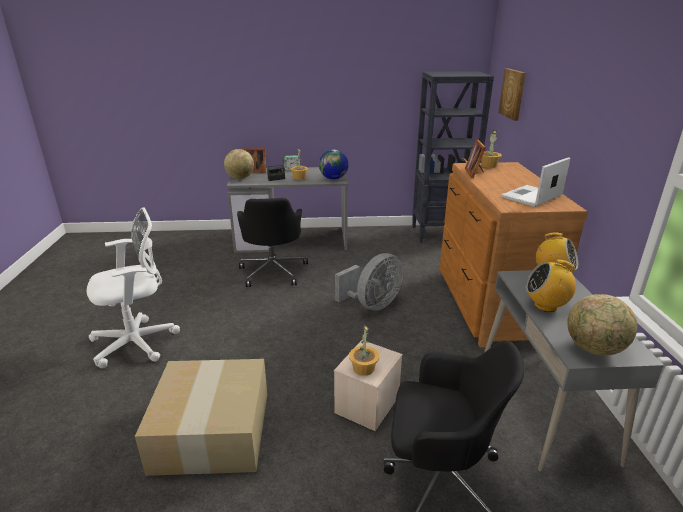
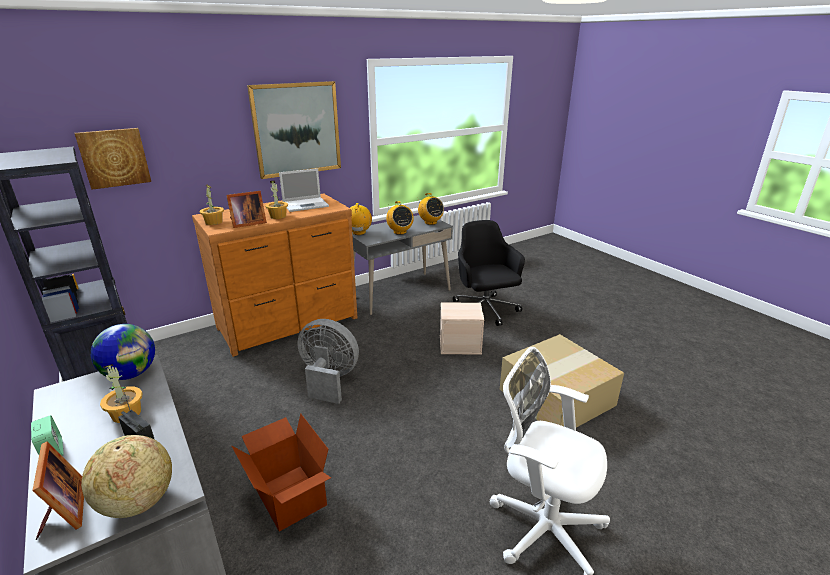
camera: 120 degrees left, 0 degrees up
black office chair [237,198,308,287] -> cardboard box [232,413,331,532]
potted plant [349,324,379,376] -> potted plant moved to [265,181,288,219]
laptop [501,157,570,207] -> laptop turned 45 degrees counterclockwise [279,168,329,212]
globe [567,294,637,355] -> radio [418,193,444,225]
none -> picture [247,81,341,179]

